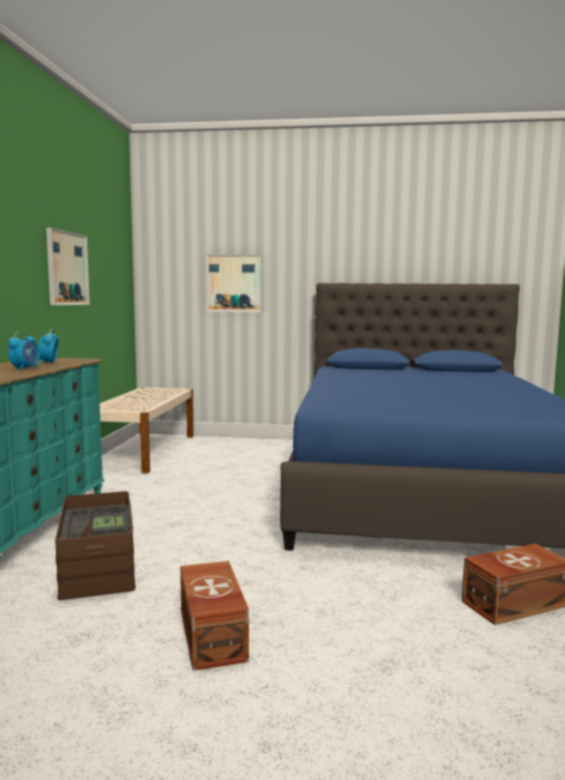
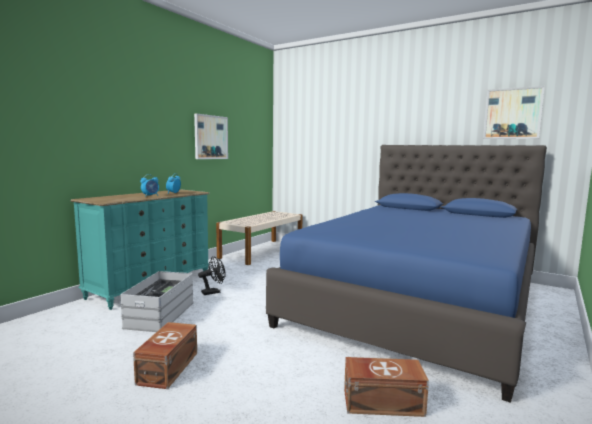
camera: 25 degrees right, 0 degrees up
brown storage box [55,491,136,600] -> grey storage box [120,271,194,332]
picture [206,254,263,312] -> picture moved to [483,86,545,139]
none -> black fan [198,256,225,295]

